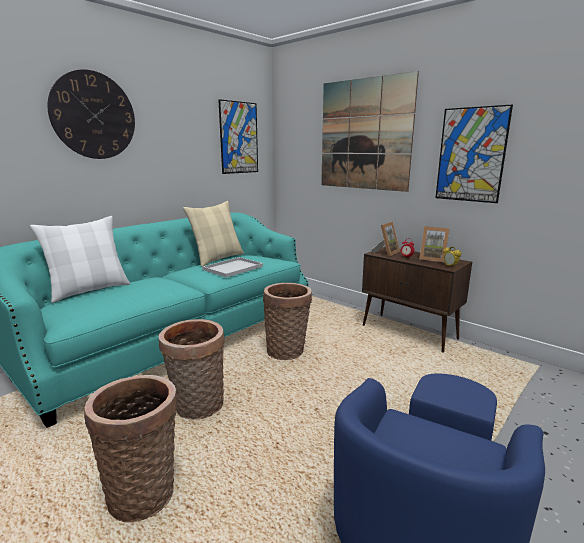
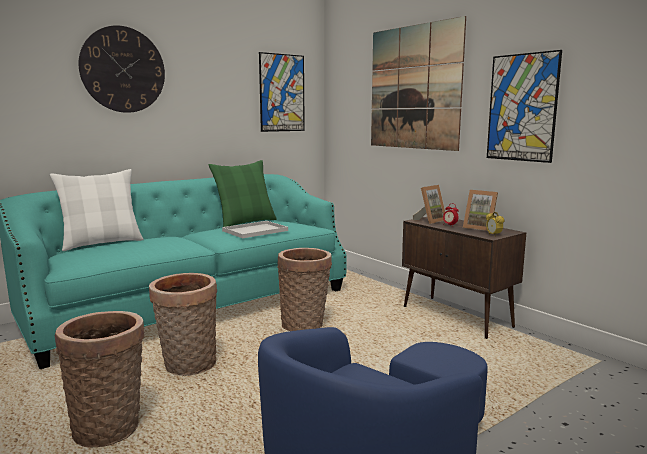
camera: 10 degrees right, 5 degrees down
beige pillow [183,201,244,267] -> green pillow [209,160,277,227]

